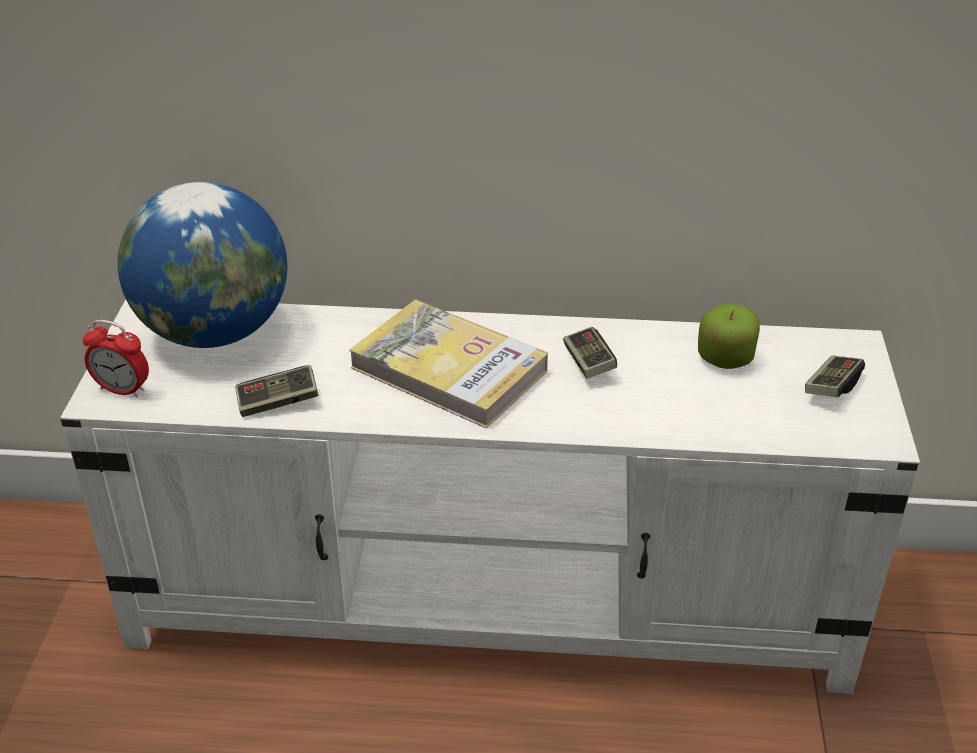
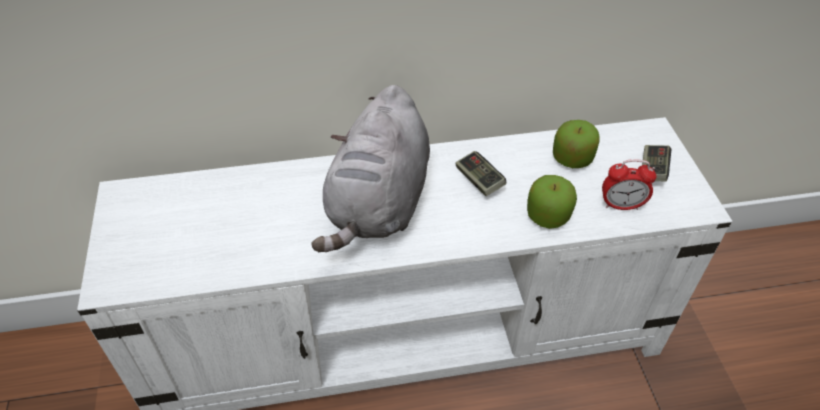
camera: 15 degrees left, 10 degrees up
alarm clock [83,320,149,398] -> alarm clock moved to [602,159,656,210]
globe [118,182,287,348] -> none
game controller [235,365,318,417] -> none
book [349,300,548,428] -> grey plush toy [311,85,430,252]
none -> apple [527,175,577,229]

